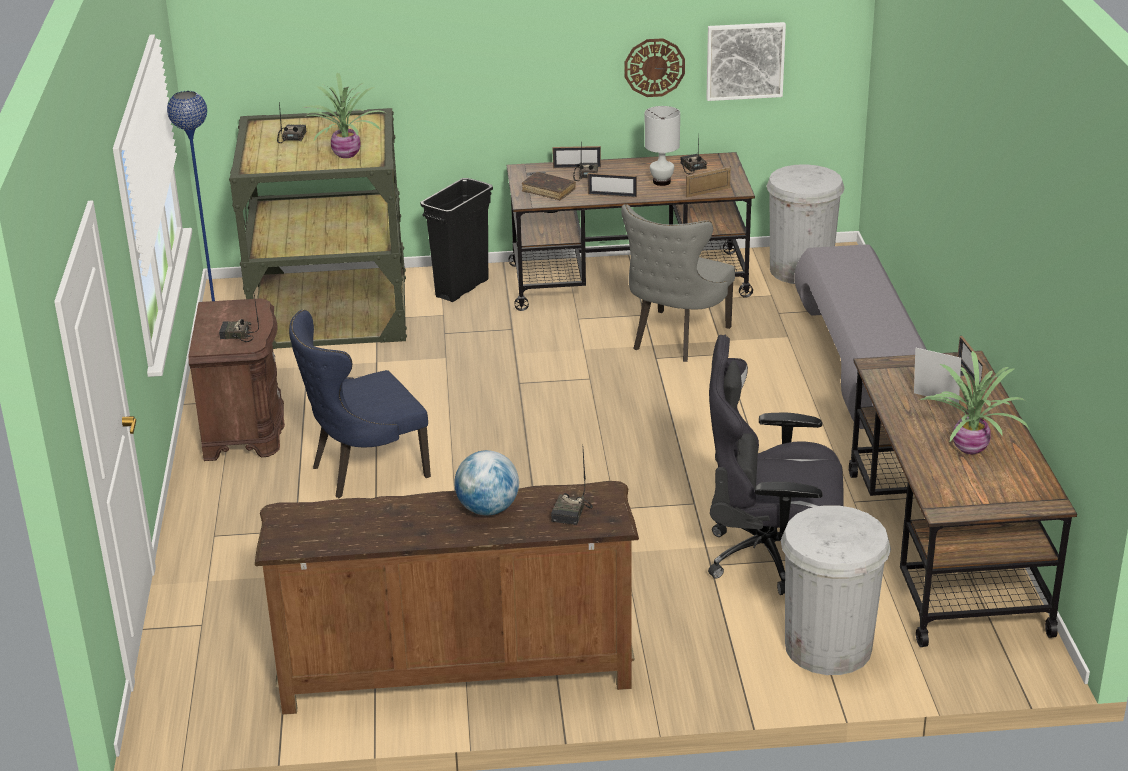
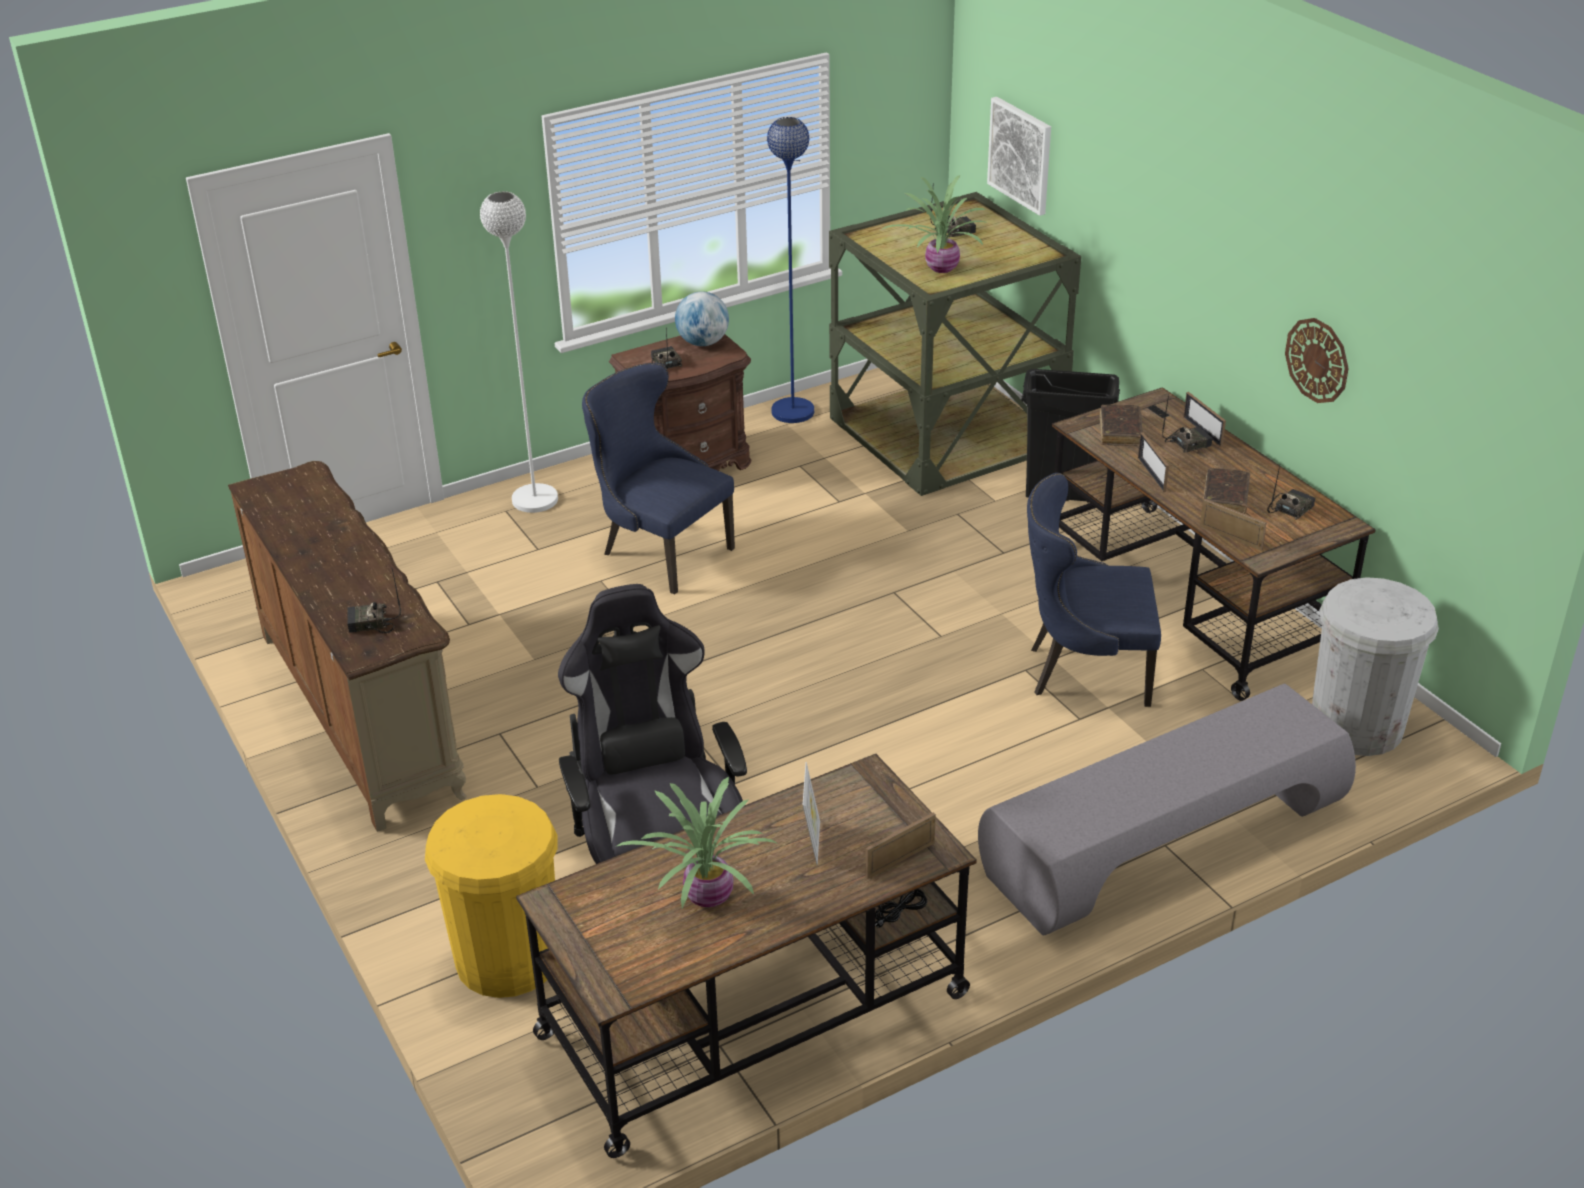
camera: 65 degrees right, 5 degrees up
globe [454,450,519,515] -> globe moved to [675,291,729,346]
grey chair [621,204,735,362] -> blue chair [1027,473,1161,707]
white table lamp [645,106,680,186] -> brown book [1203,468,1250,514]
picture [706,22,786,101] -> picture moved to [987,97,1051,216]
white trash can [781,505,891,675] -> yellow trash can [425,794,558,998]
none -> white floor lamp [480,191,558,513]

